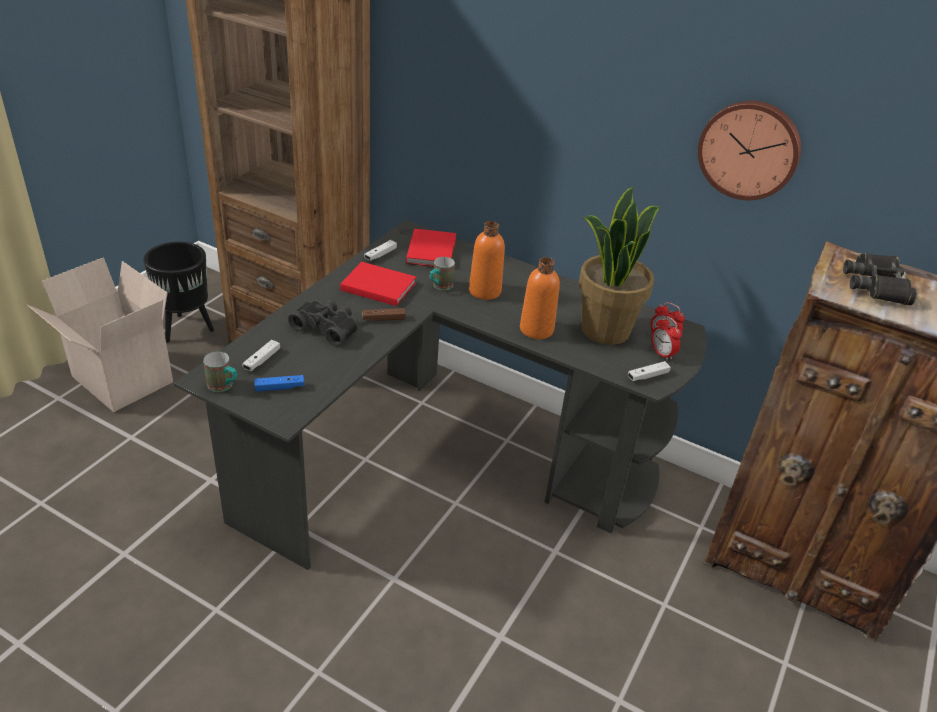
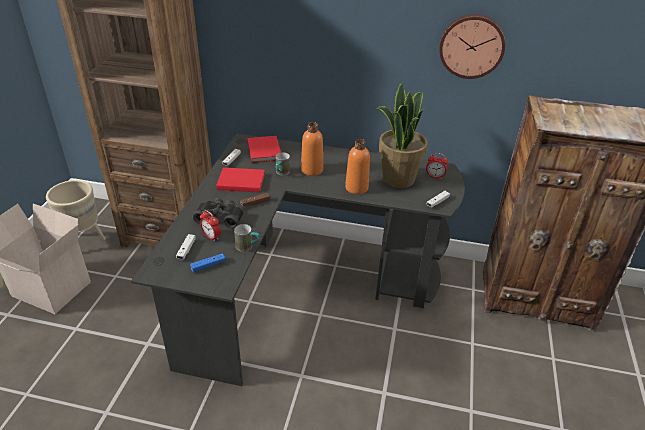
camera: 15 degrees left, 0 degrees up
black planter [143,242,214,343] -> beige planter [46,180,106,240]
mug [203,351,237,392] -> mug moved to [234,224,259,252]
alarm clock [651,316,682,361] -> alarm clock moved to [200,210,221,242]
black binoculars [843,253,917,305] -> none

